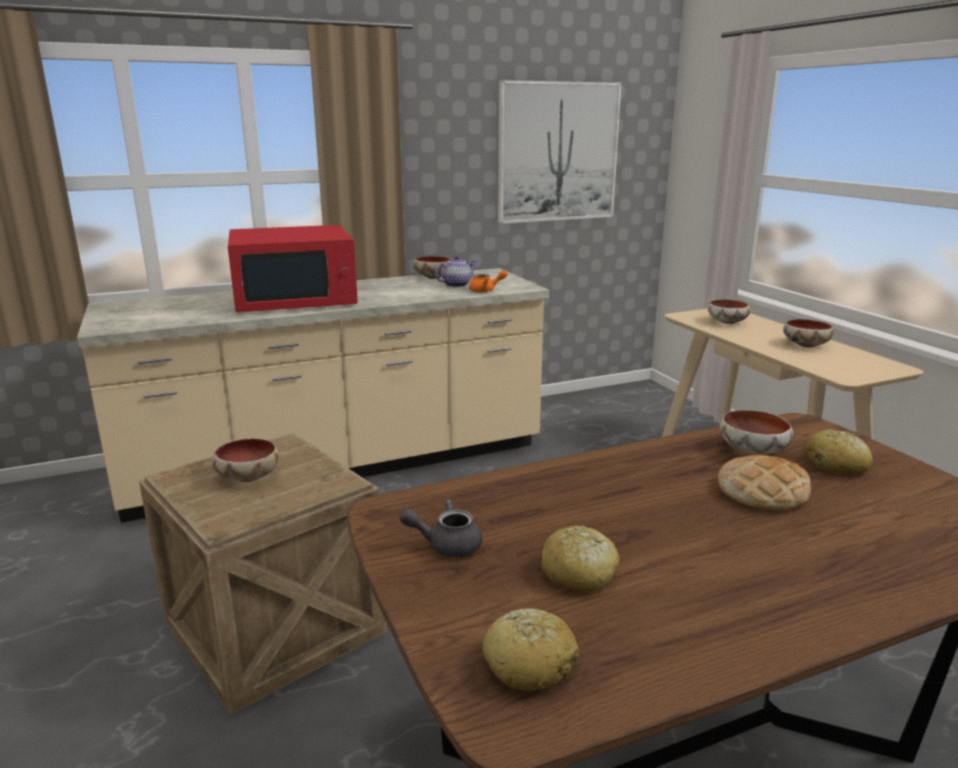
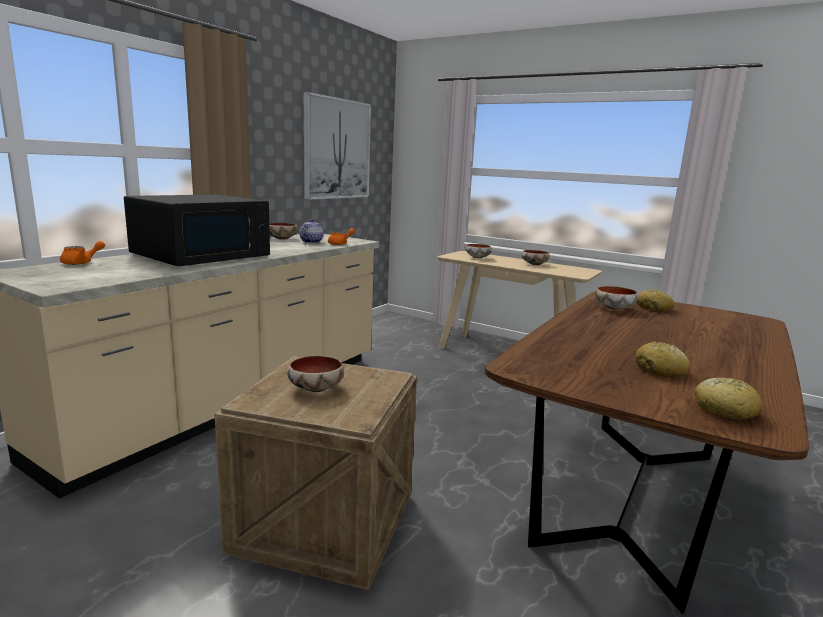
camera: 35 degrees left, 5 degrees down
red microwave [228,225,358,312] -> black microwave [124,194,270,267]
grey teapot [400,500,482,557] -> none
bread [718,455,811,511] -> none
none -> orange teapot [60,241,105,265]

